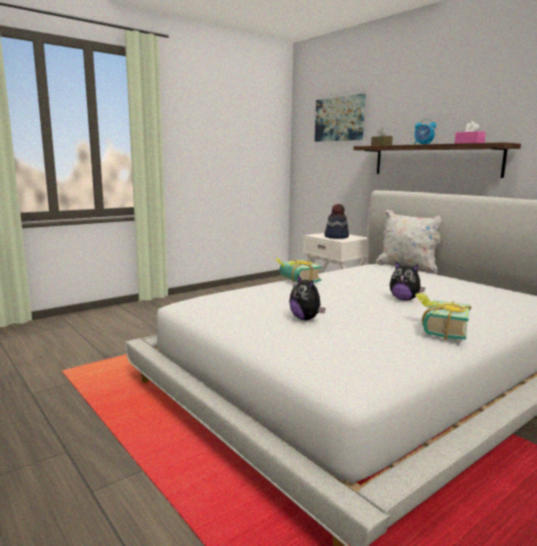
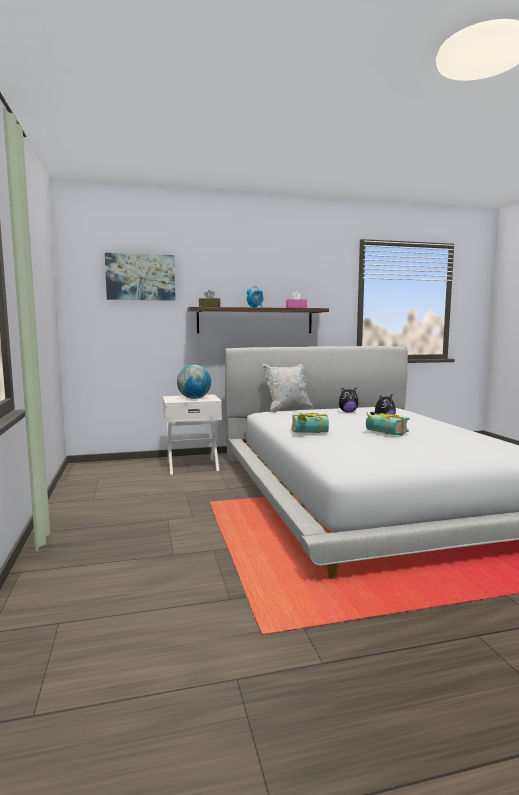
camera: 65 degrees left, 5 degrees down
plush toy [289,274,326,320] -> plush toy moved to [339,388,359,413]
hat [324,204,349,239] -> globe [177,365,211,399]
book [415,293,471,340] -> book moved to [366,413,409,436]

